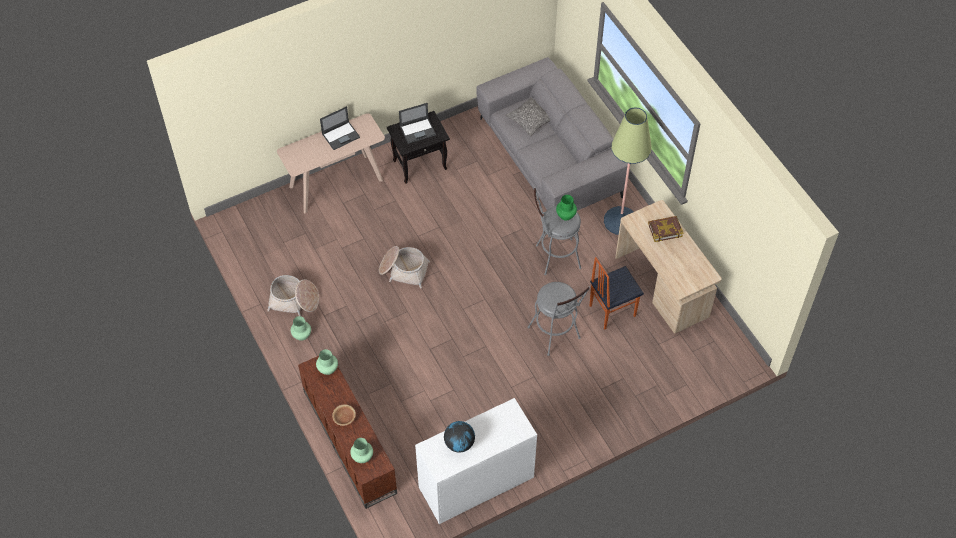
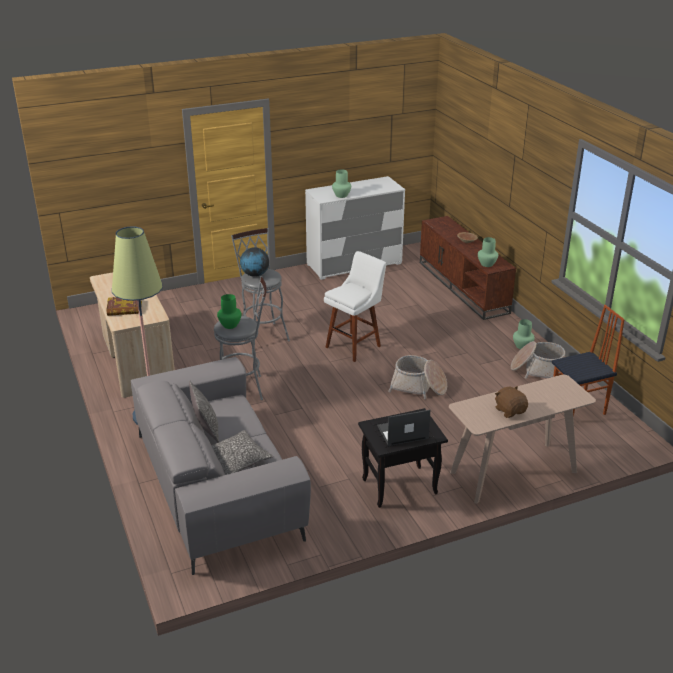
camera: 175 degrees left, 25 degrees down
laptop [320,106,360,150] -> brown plush toy [495,386,528,418]
green vase [350,438,373,463] -> green vase moved to [332,169,351,198]
globe [444,421,475,453] -> globe moved to [240,247,269,277]
chair [590,257,644,330] -> chair moved to [552,305,625,417]
none -> pillow [189,380,219,443]
none -> white stool [324,251,386,362]

